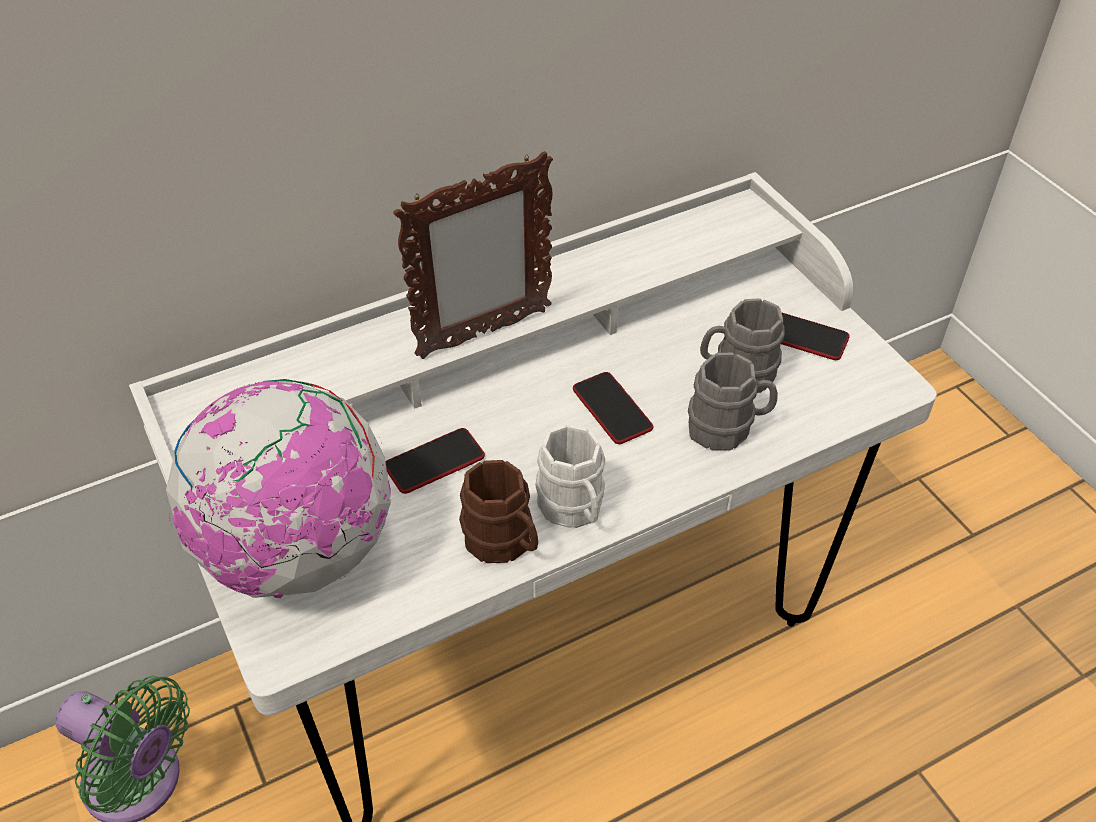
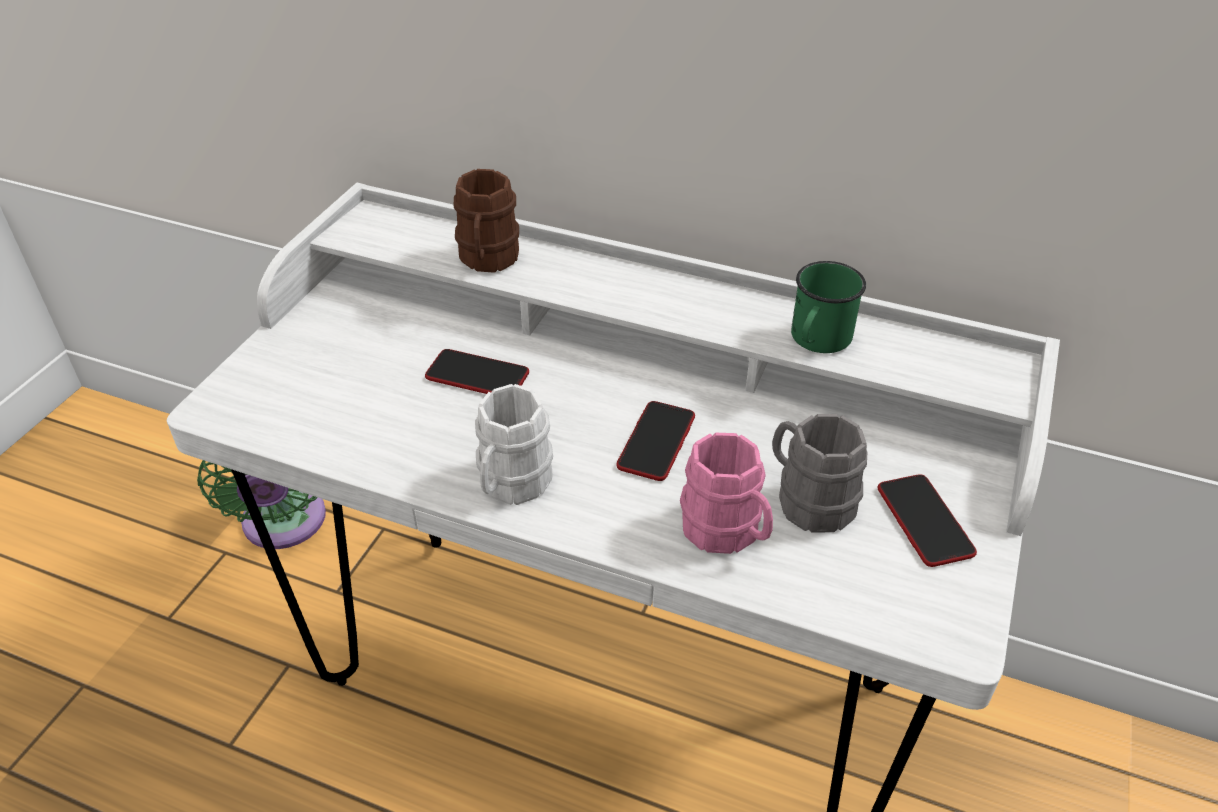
camera: 50 degrees right, 5 degrees down
globe [166,379,391,598] -> none
picture frame [393,151,553,359] -> none
brown mug [459,460,538,563] -> brown mug moved to [453,169,519,273]
grey mug [688,353,778,451] -> pink mug [680,433,773,554]
none -> green mug [791,261,866,353]

